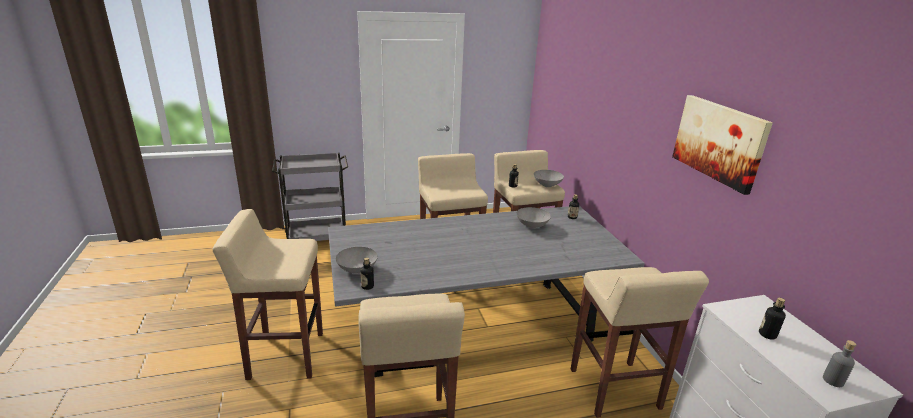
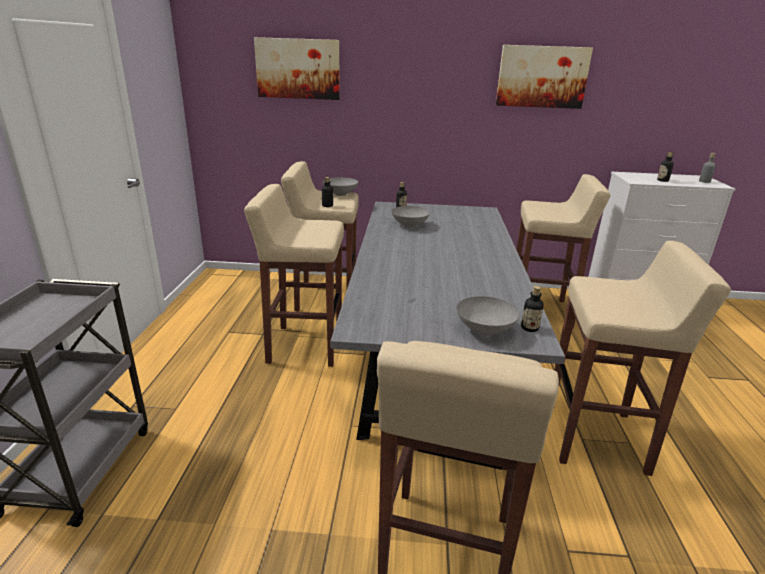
camera: 70 degrees left, 0 degrees up
none -> picture [254,37,340,100]

